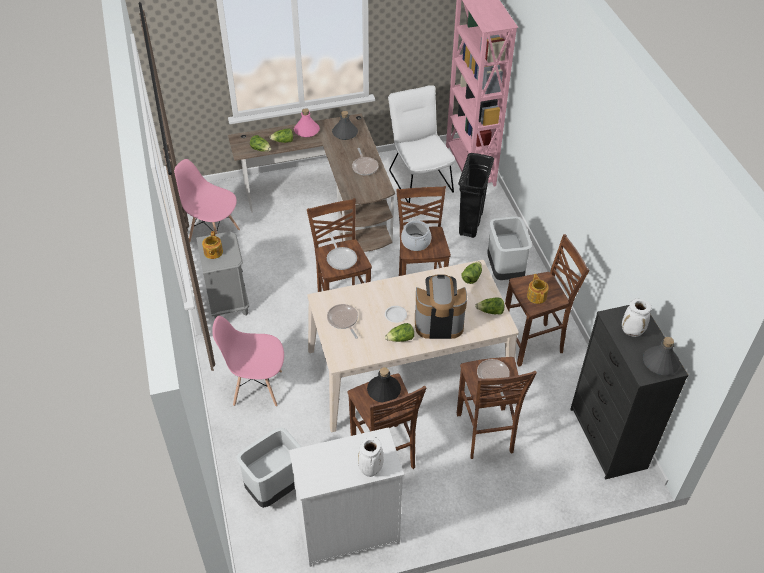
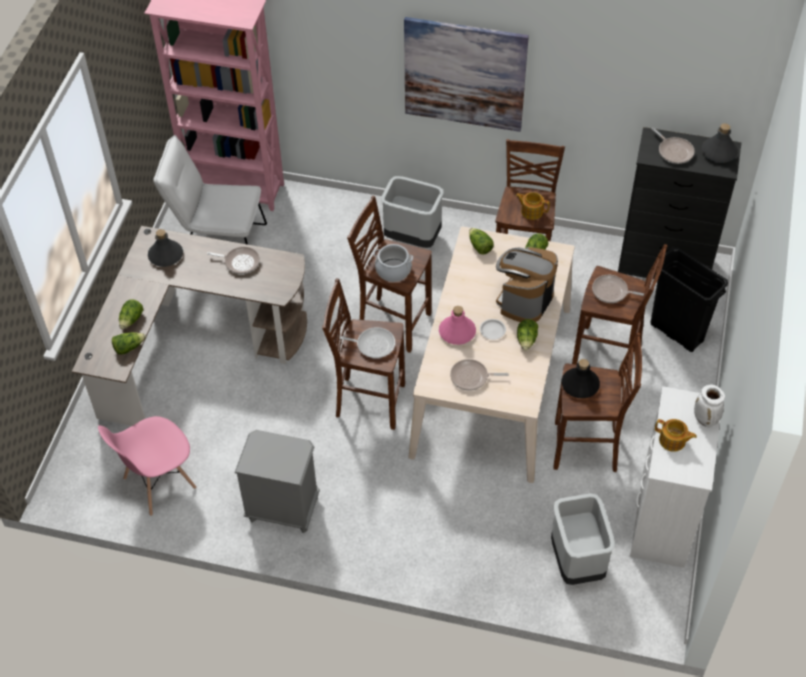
camera: 60 degrees left, 5 degrees up
teapot [202,231,223,259] -> teapot moved to [655,419,697,452]
pink chair [212,316,284,407] -> none
pink bottle [294,108,320,137] -> pink bottle moved to [439,306,476,345]
black trash can [458,153,494,238] -> black trash can moved to [650,247,728,352]
white vase [622,299,651,337] -> frying pan [652,128,695,164]
none -> picture [404,17,529,132]

